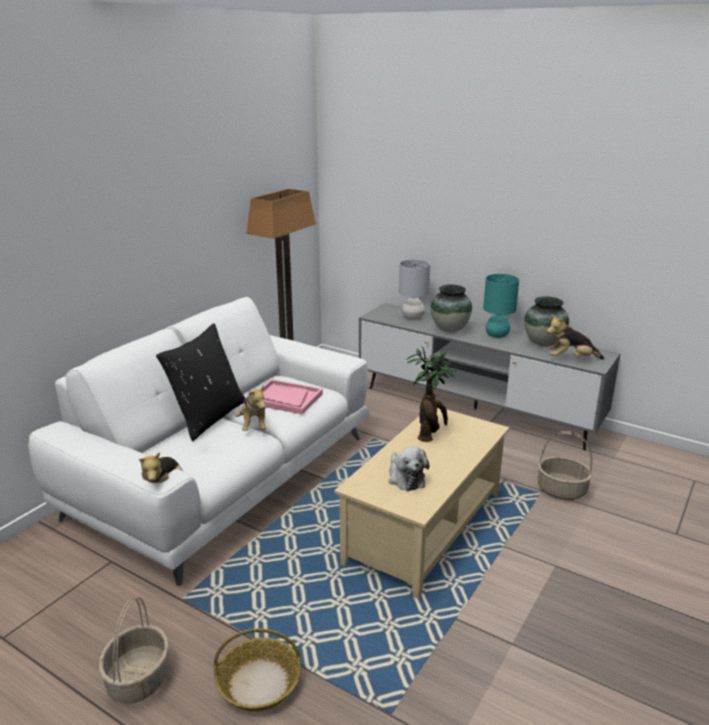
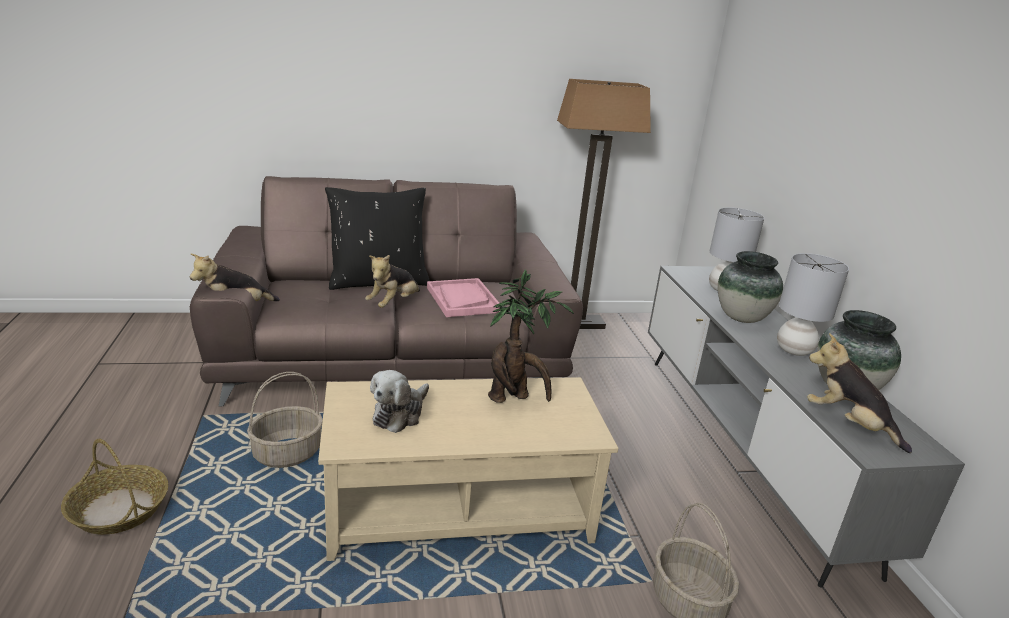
camera: 45 degrees right, 0 degrees up
white sofa [28,297,370,586] -> brown sofa [190,176,583,406]
basket [99,597,169,704] -> basket moved to [247,372,323,468]
turquoise table lamp [483,274,519,338] -> grey table lamp [777,253,849,356]

